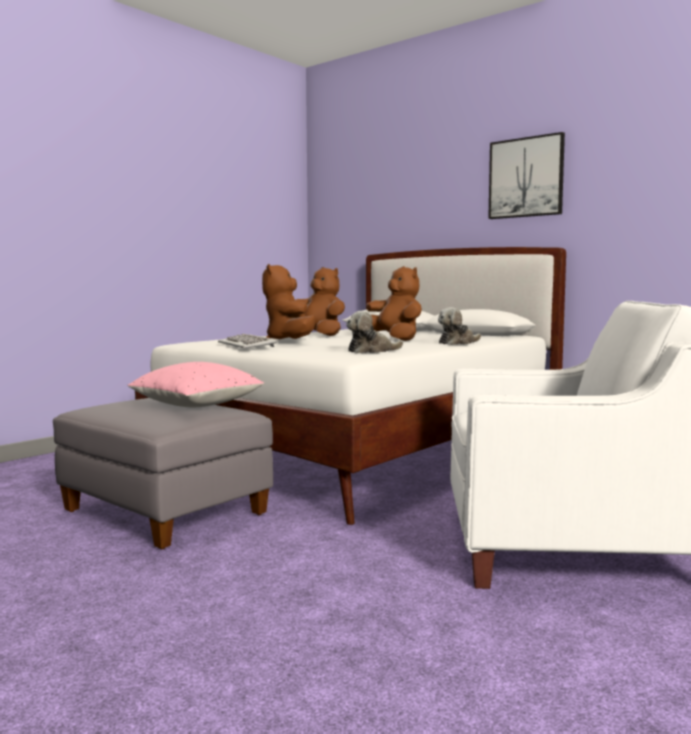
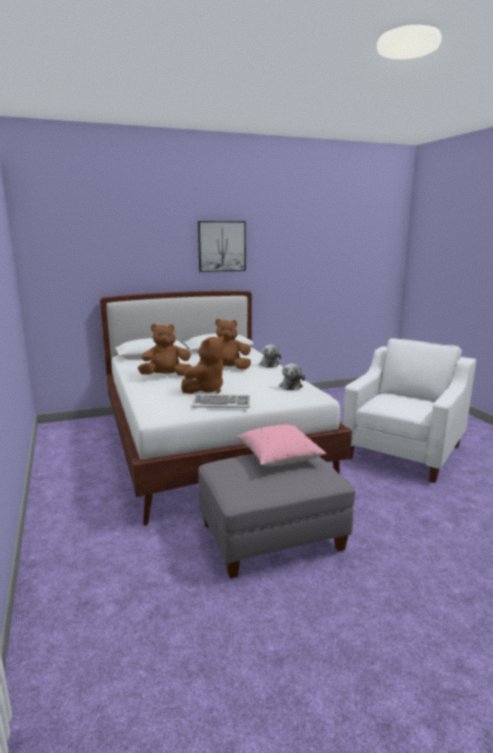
camera: 60 degrees left, 10 degrees up
brown plush toy [262,263,316,339] -> brown plush toy turned 75 degrees counterclockwise [181,336,224,394]

